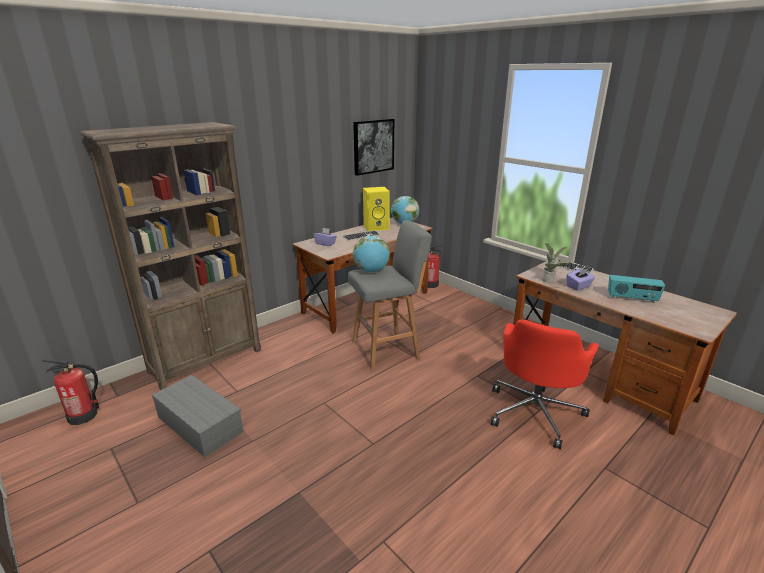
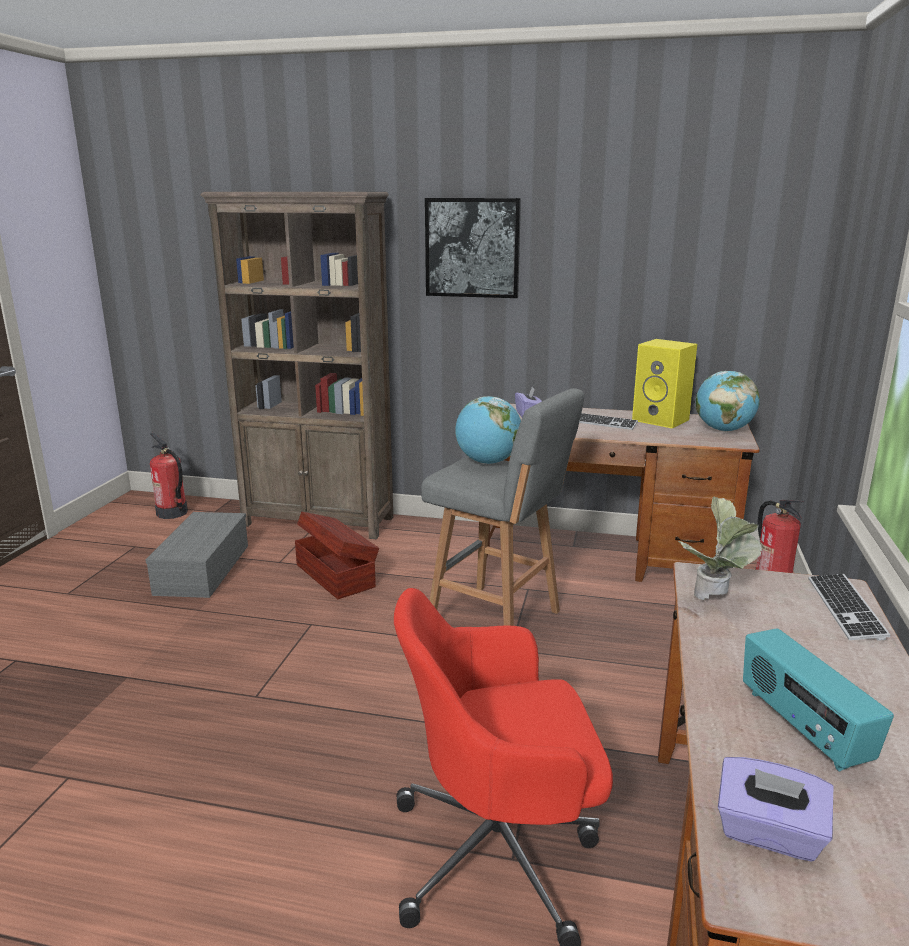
camera: 55 degrees right, 5 degrees down
picture [353,119,394,176] -> picture moved to [425,198,521,298]
purple tissue box [566,268,595,290] -> purple tissue box moved to [718,757,834,862]
none -> brown storage box [295,512,379,599]

